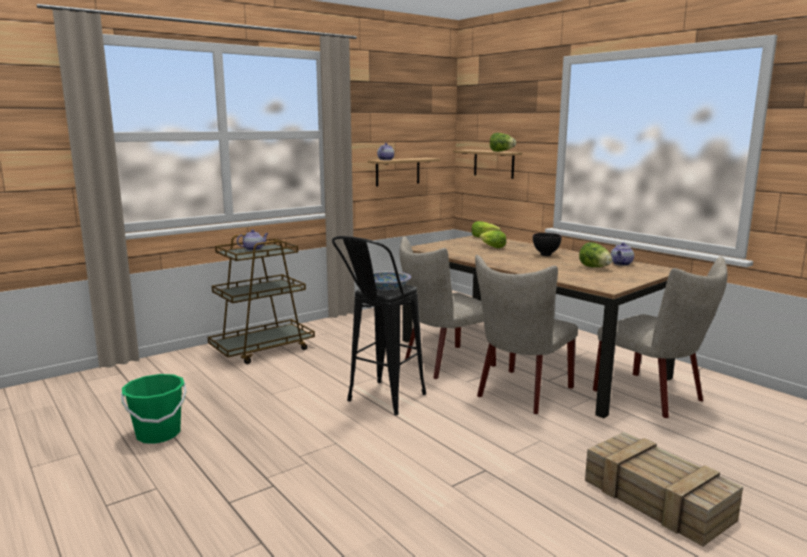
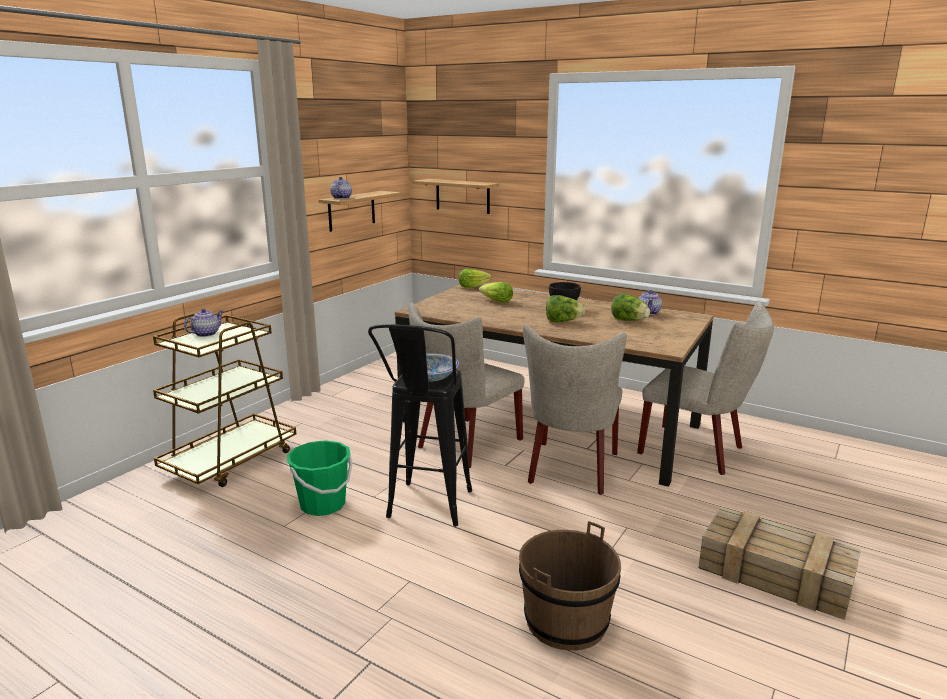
camera: 20 degrees left, 5 degrees up
green bucket [121,374,186,444] -> green bucket moved to [287,440,352,516]
lettuce [490,133,516,152] -> lettuce moved to [546,295,585,322]
none -> brown bucket [519,521,621,651]

